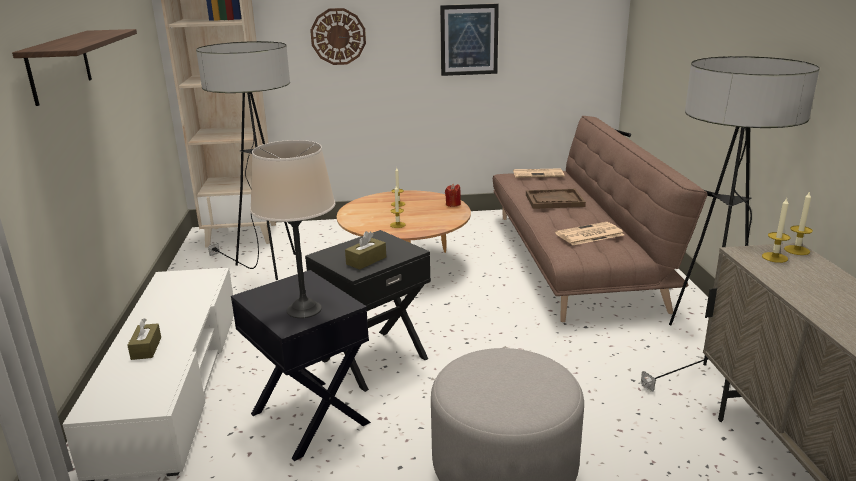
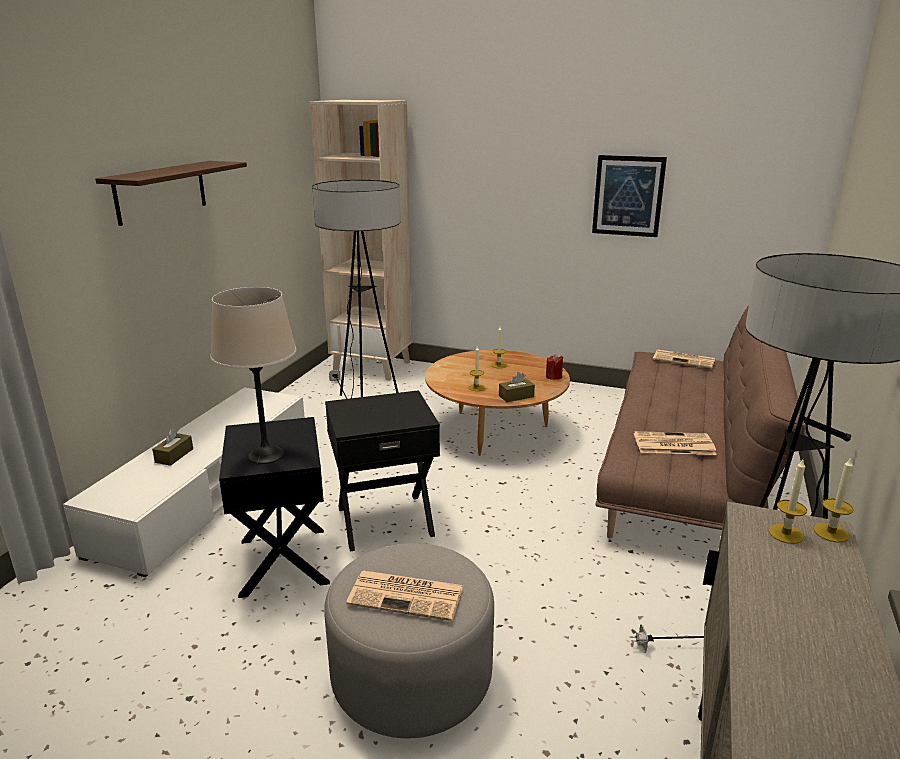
camera: 25 degrees right, 0 degrees up
wall clock [310,8,366,65] -> none
brown tissue box [345,231,386,270] -> brown tissue box moved to [499,372,535,402]
brown tray [526,189,586,209] -> none
none -> newspaper [346,570,463,621]

